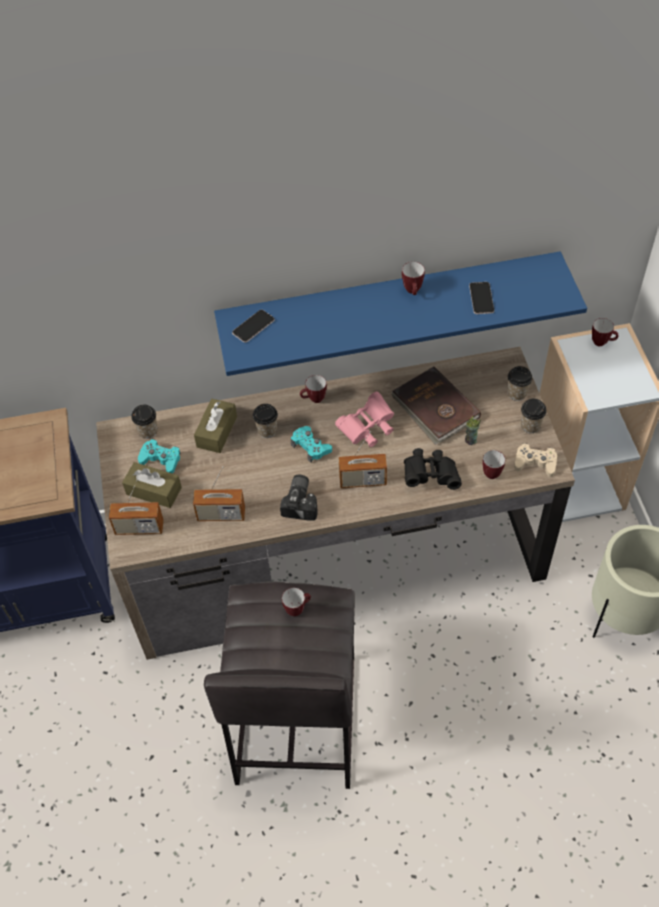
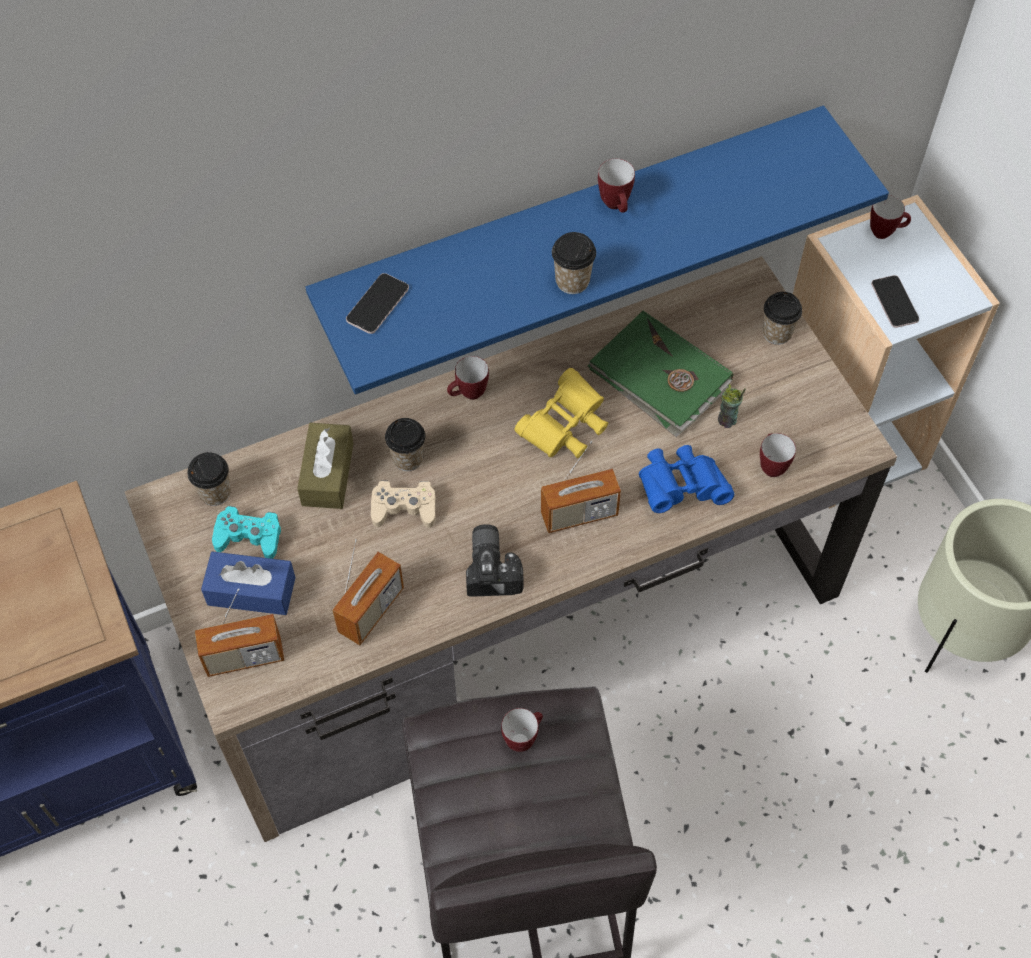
camera: 15 degrees left, 5 degrees up
brown tissue box [122,462,182,508] -> blue tissue box [201,551,296,615]
radio [193,467,245,521] -> radio turned 45 degrees counterclockwise [332,539,404,645]
turquoise game controller [291,426,332,463] -> none
pink binoculars [335,392,394,447] -> yellow binoculars [514,368,608,458]
brown book [391,366,481,445] -> green book [588,311,733,437]
black binoculars [404,448,462,490] -> blue binoculars [639,445,734,513]
phone [469,282,494,314] -> phone moved to [871,275,919,328]
beige game controller [514,443,557,477] -> beige game controller moved to [371,480,436,528]
cup [521,399,547,433] -> cup moved to [552,232,596,294]

